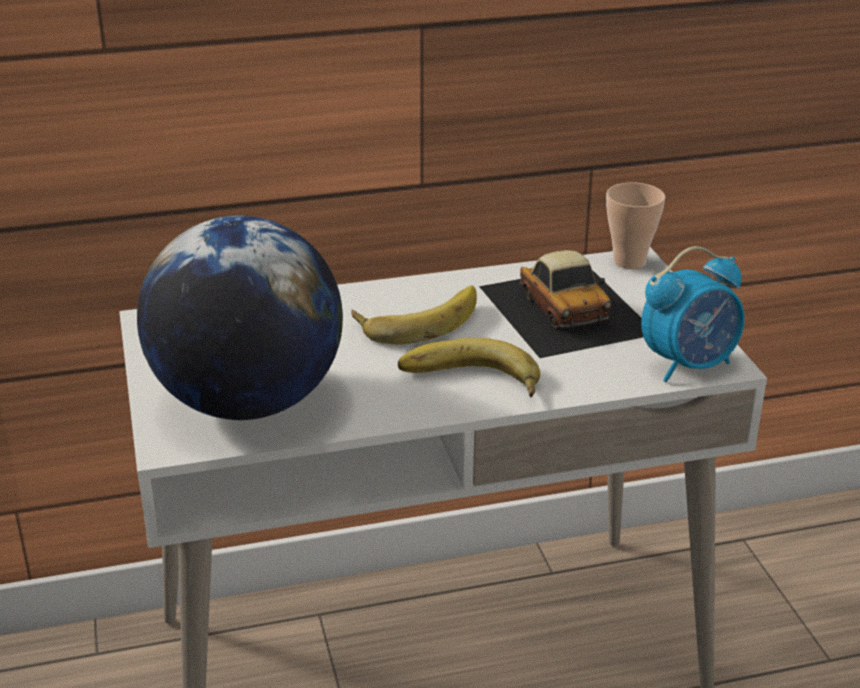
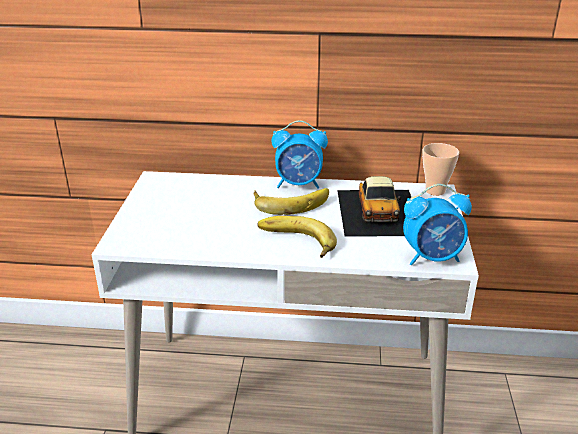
camera: 20 degrees right, 0 degrees up
globe [137,216,343,420] -> none
none -> alarm clock [272,120,328,188]

